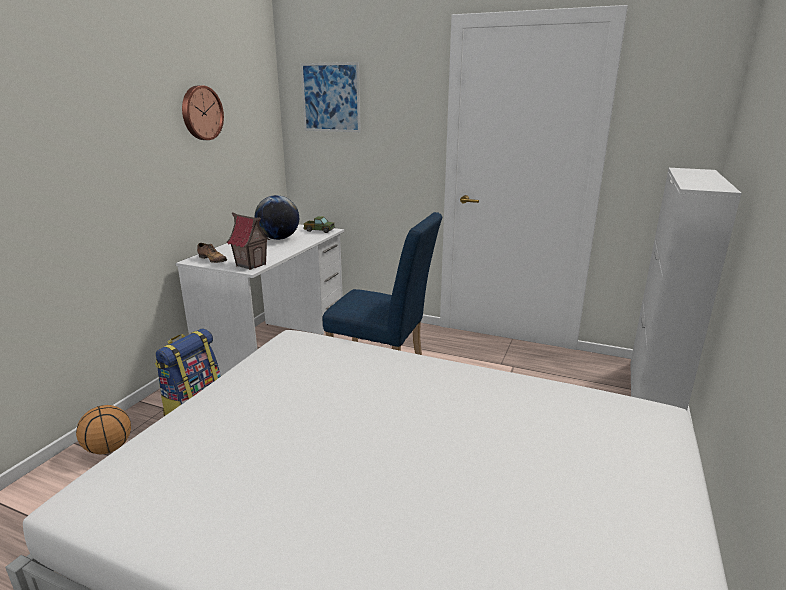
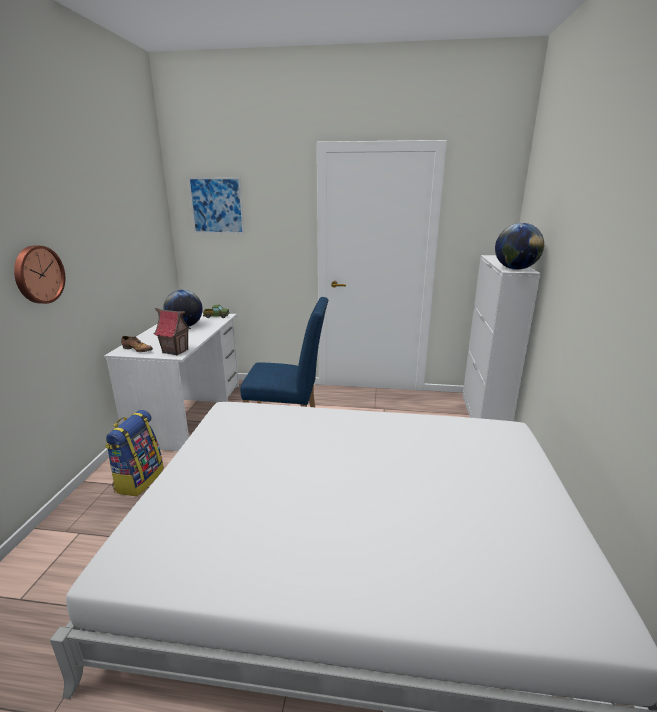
camera: 15 degrees left, 0 degrees up
basketball [76,405,131,454] -> none
wall clock [182,85,224,140] -> wall clock moved to [14,246,65,304]
none -> globe [495,223,544,270]

